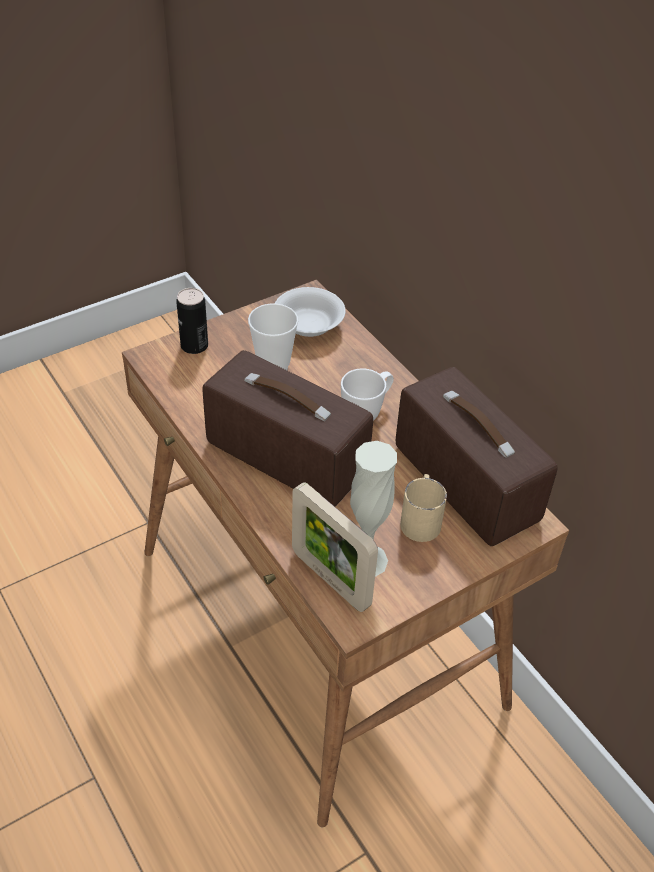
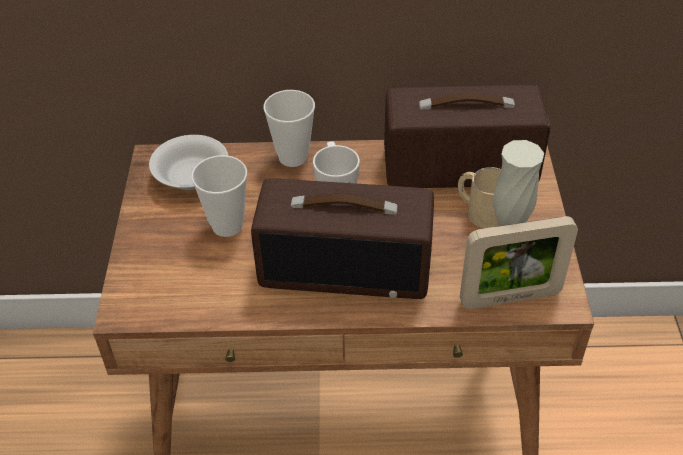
camera: 55 degrees left, 0 degrees up
can [176,288,208,354] -> none
radio [202,350,373,507] -> radio turned 150 degrees counterclockwise [251,178,434,299]
none -> cup [264,90,315,167]

